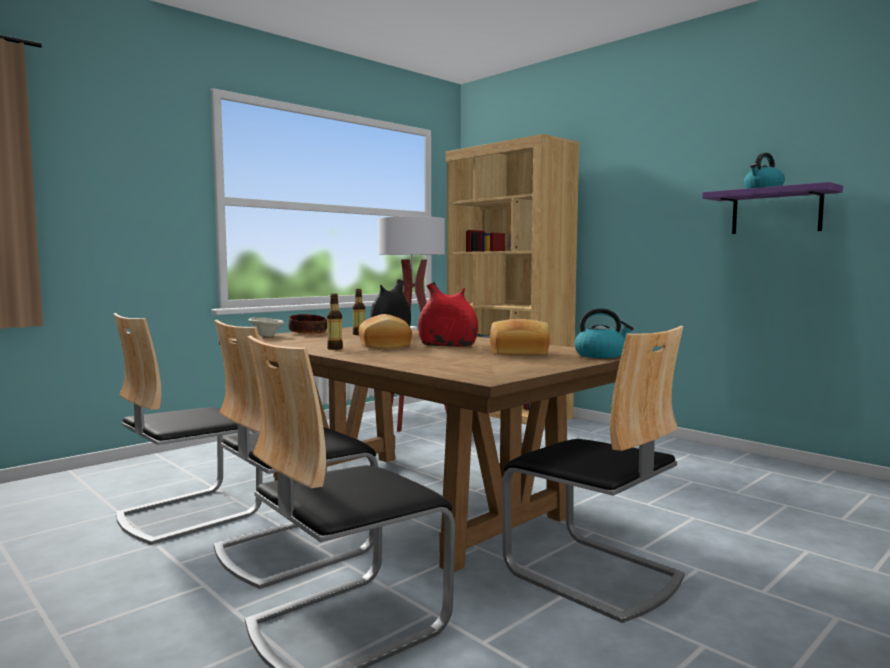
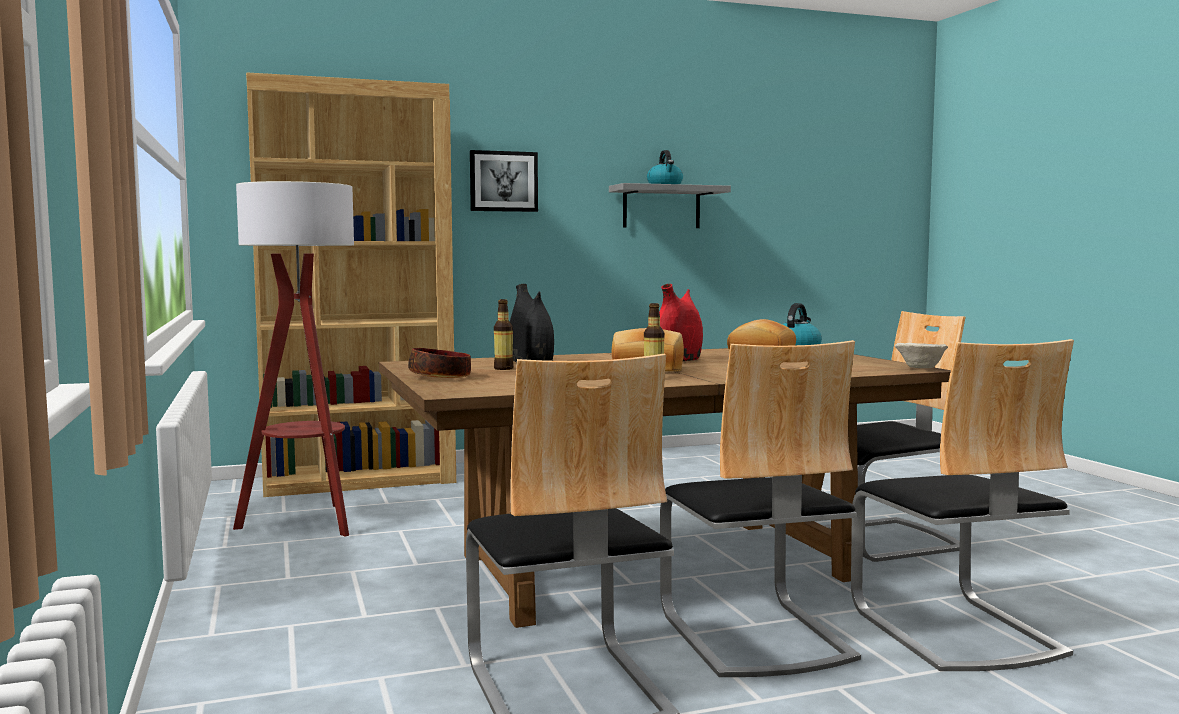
camera: 65 degrees left, 0 degrees up
beige bowl [248,317,285,337] -> beige bowl moved to [895,343,948,368]
purple shelf [702,182,843,234] -> grey shelf [609,183,731,228]
none -> picture [470,150,538,212]

